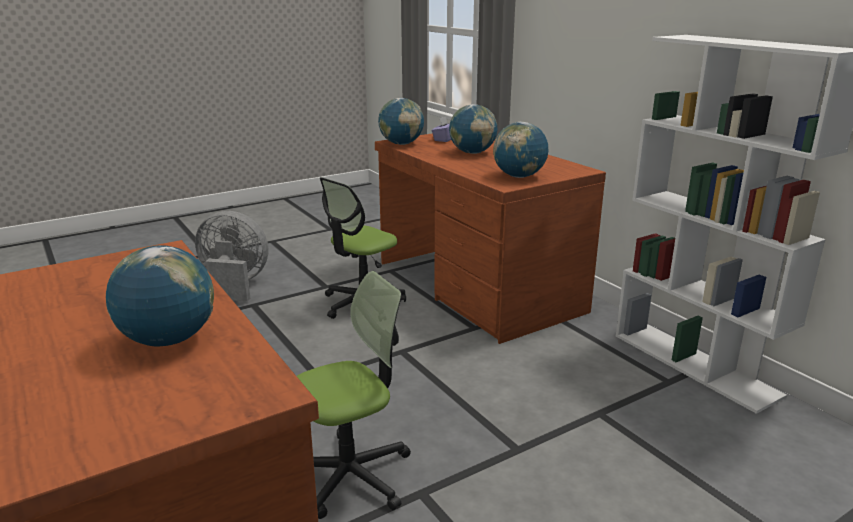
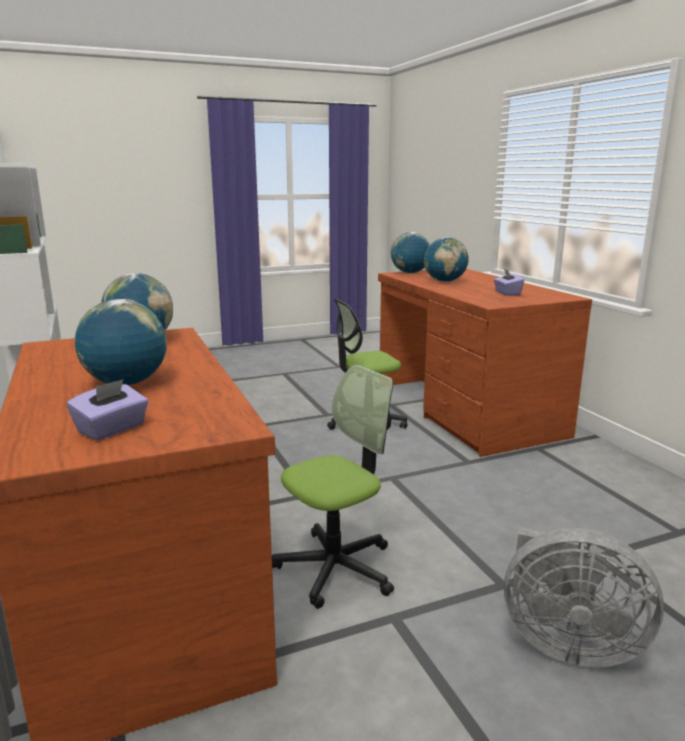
camera: 170 degrees left, 5 degrees down
globe [378,98,424,145] -> globe moved to [391,232,430,273]
none -> purple tissue box [494,269,524,296]

